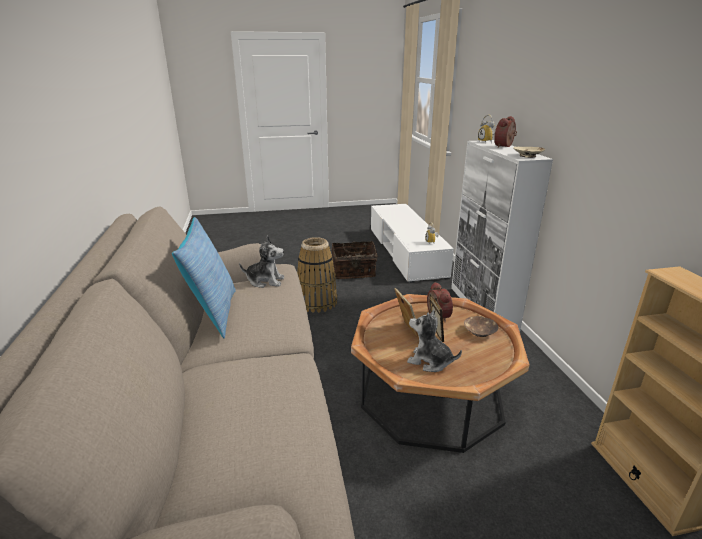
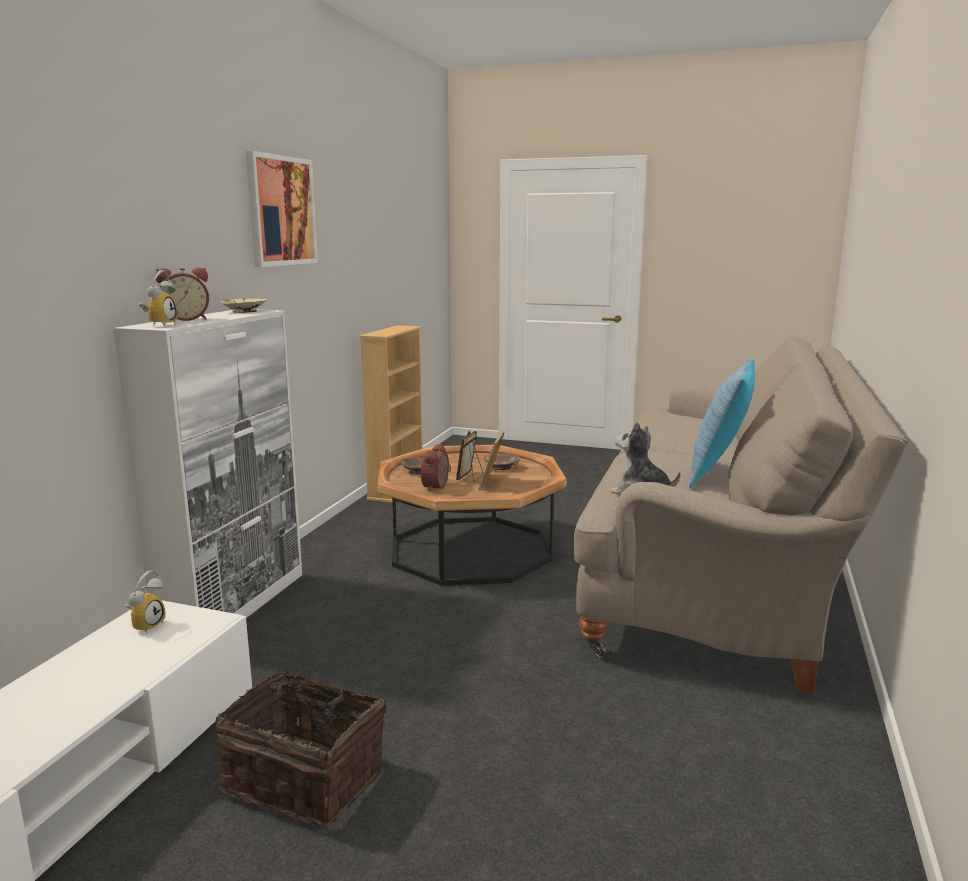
camera: 150 degrees left, 10 degrees down
basket [297,237,338,313] -> none
plush toy [407,310,462,372] -> brown bowl [484,453,520,470]
none -> picture [245,151,318,267]

